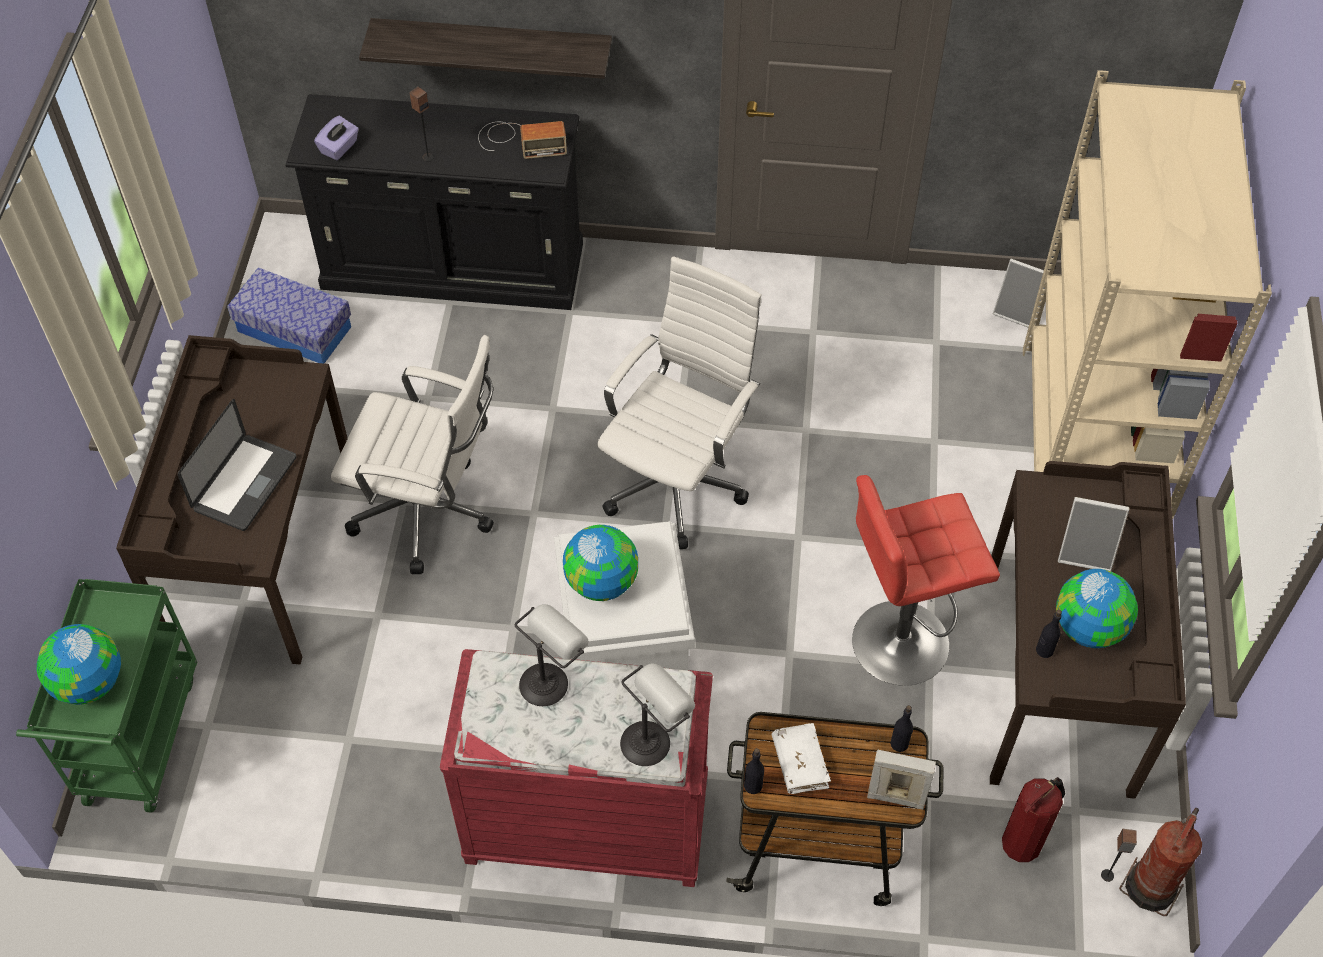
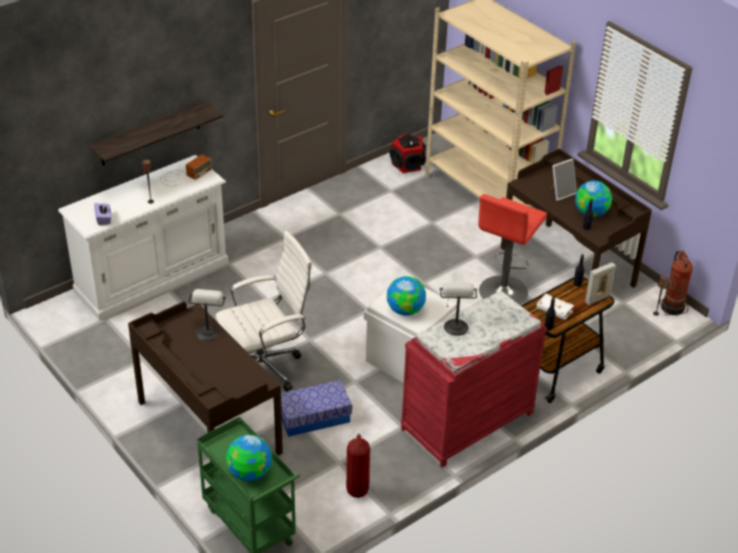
camera: 45 degrees left, 15 degrees down
laptop [178,399,296,531] -> none
storage box [227,267,351,363] -> storage box moved to [281,380,352,437]
black cabinet [285,94,583,310] -> white cabinet [58,155,229,321]
white office chair [597,256,762,549] -> none
table lamp [620,663,695,766] -> table lamp moved to [188,289,226,341]
picture frame [993,259,1045,328] -> speaker [389,133,426,173]
fire extinguisher [1002,777,1065,862] -> fire extinguisher moved to [346,434,370,498]

